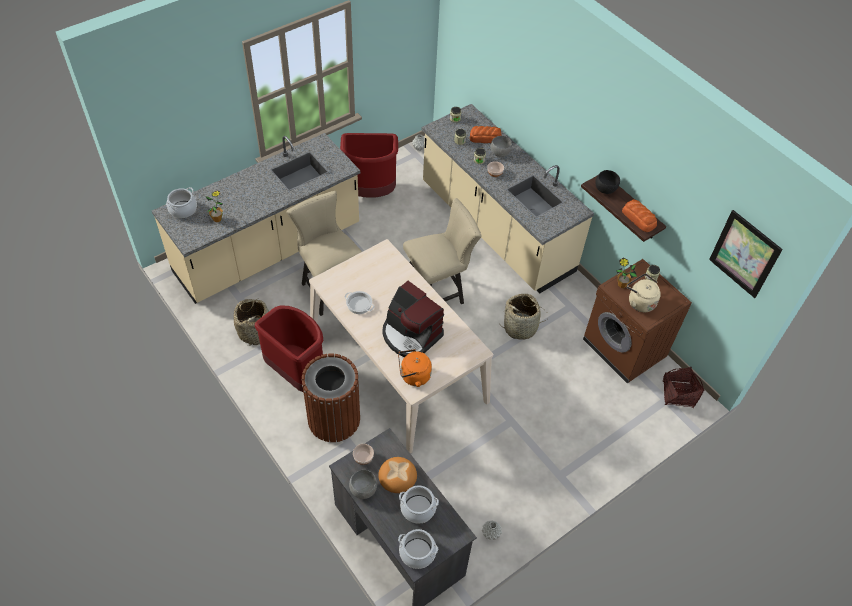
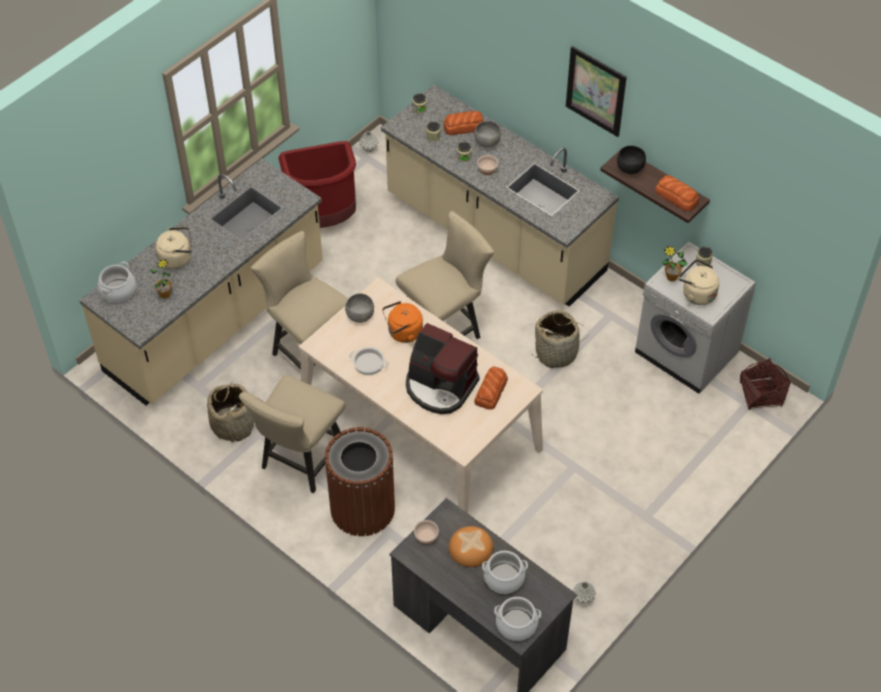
camera: 10 degrees left, 0 degrees up
red trash can [255,305,323,392] -> beige chair [239,375,345,493]
grey bowl [349,470,377,499] -> grey bowl moved to [345,293,374,323]
orange kettle [398,349,432,387] -> orange kettle moved to [382,301,423,343]
brown washing machine [583,259,692,383] -> white washing machine [635,241,756,394]
picture [709,210,783,298] -> picture moved to [566,46,627,137]
none -> beige kettle [155,227,192,269]
none -> bread [474,366,508,410]

